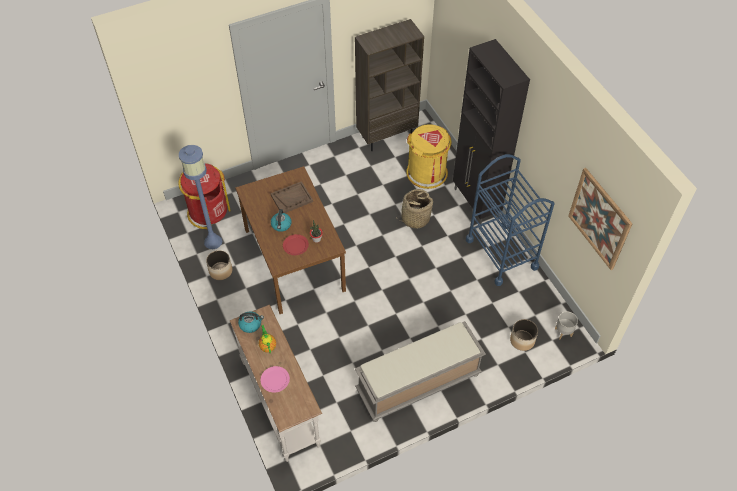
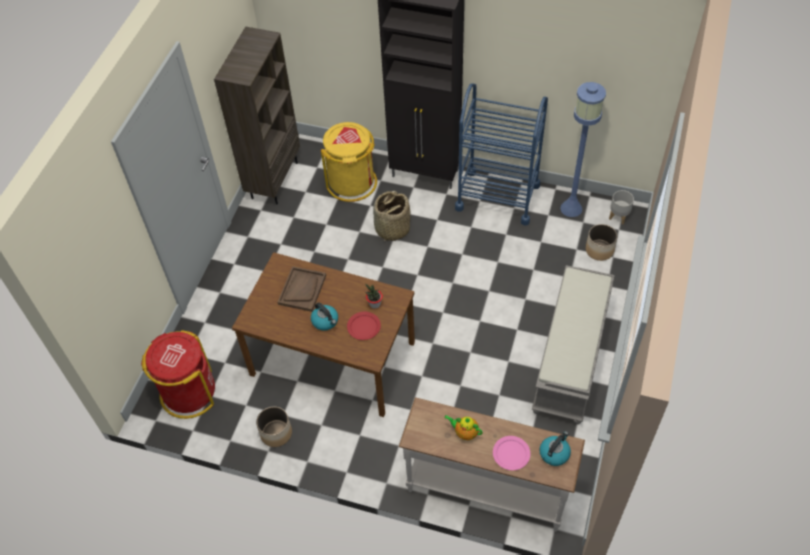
camera: 45 degrees left, 0 degrees up
blue floor lamp [179,145,222,249] -> blue floor lamp moved to [560,82,606,217]
kettle [238,311,264,333] -> kettle moved to [540,431,571,466]
picture [568,168,633,270] -> none

